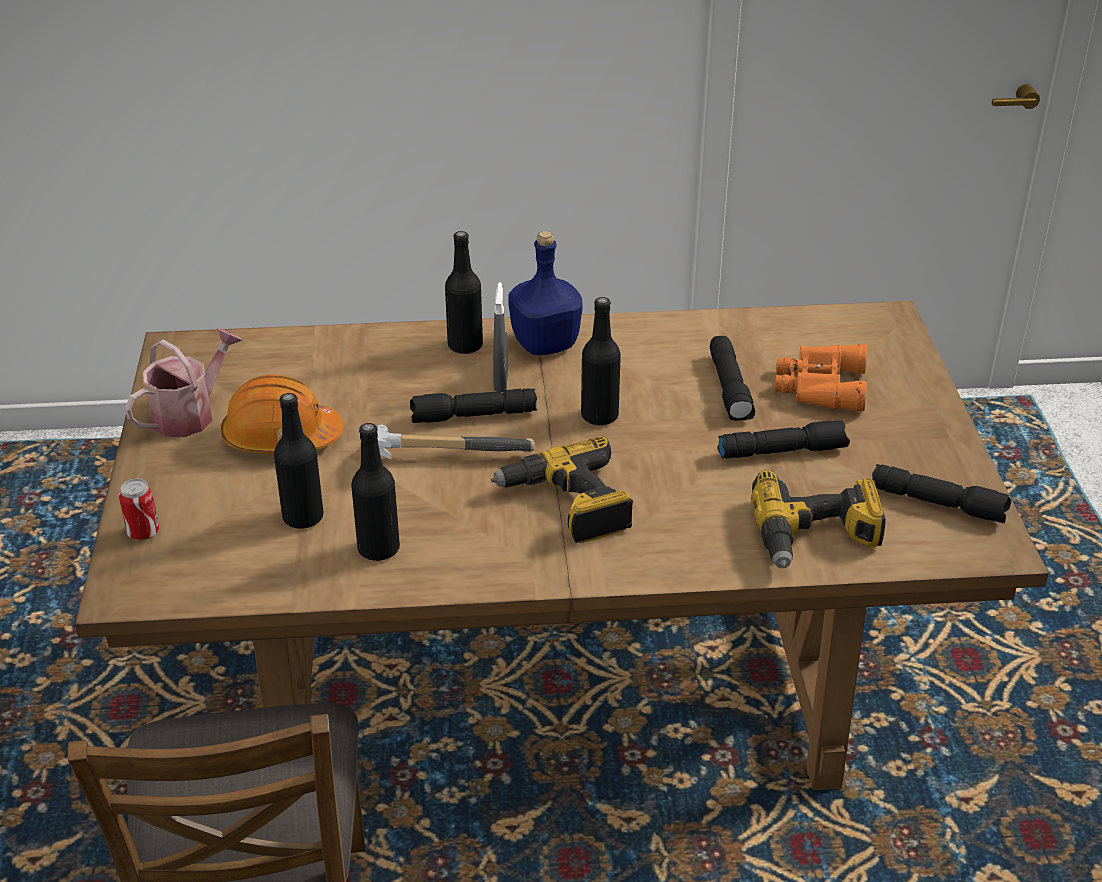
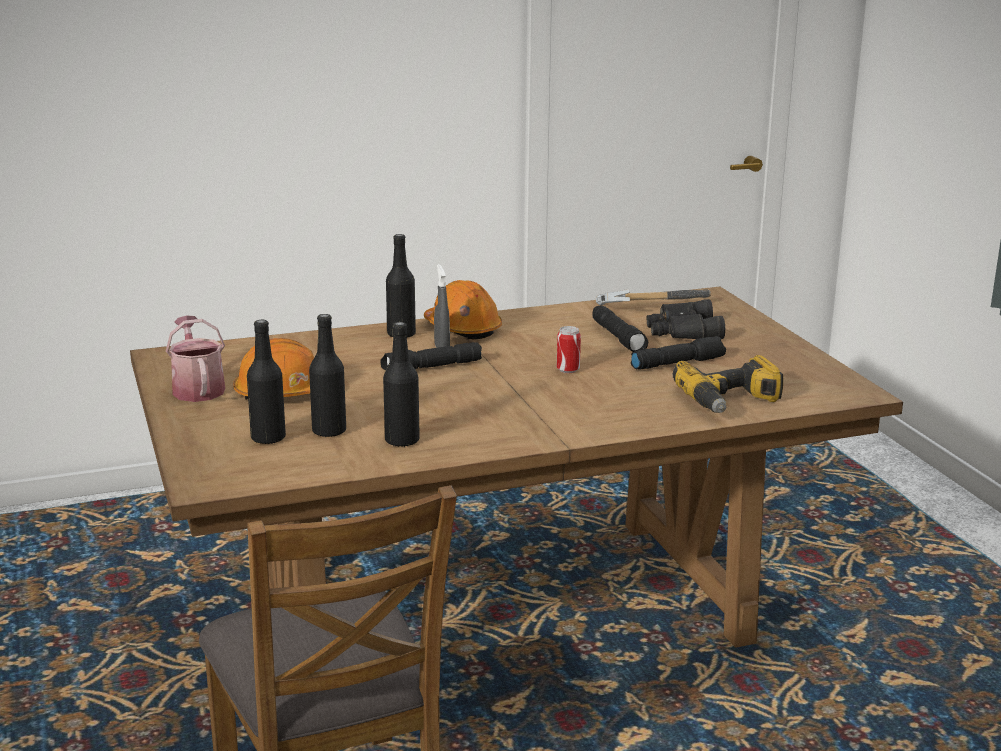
camera: 15 degrees left, 15 degrees down
can [119,479,159,540] -> can moved to [557,326,581,373]
watering can [125,328,243,437] -> watering can turned 45 degrees counterclockwise [166,316,225,402]
hammer [377,424,535,459] -> hammer moved to [596,289,711,305]
power drill [491,437,633,543] -> none
blue bottle [509,231,582,355] -> orange hard hat [424,280,502,339]
black bottle [581,297,621,425] -> black bottle moved to [247,320,286,444]
orange binoculars [775,344,867,411] -> black binoculars [647,299,725,339]
black flashlight [872,464,1011,523] -> none

